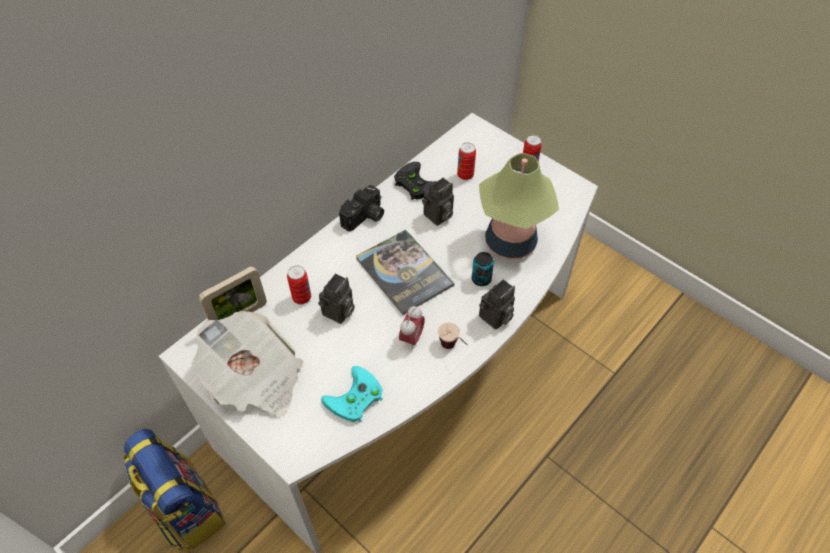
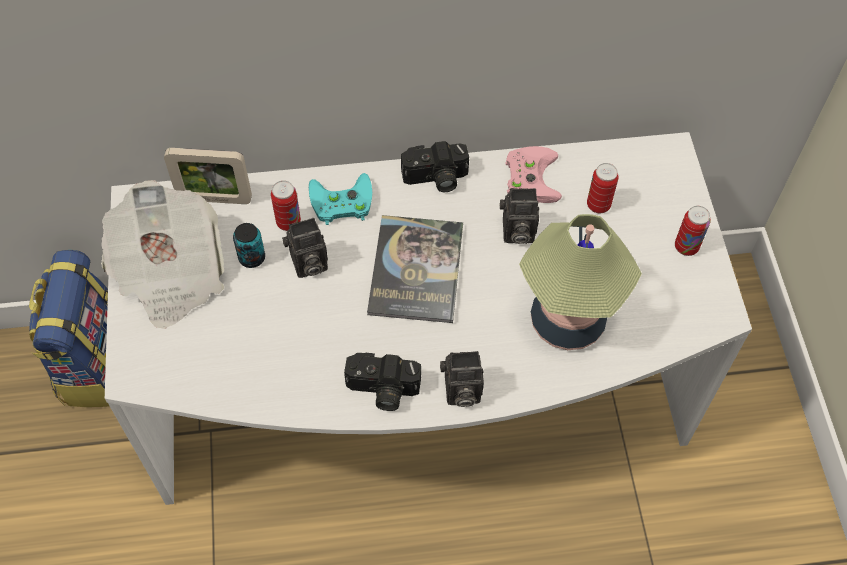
camera: 40 degrees right, 5 degrees up
turquoise game controller [321,366,383,422] -> turquoise game controller moved to [309,173,372,225]
black game controller [394,162,437,200] -> pink game controller [506,146,562,203]
alarm clock [399,306,425,349] -> none
cup [438,323,468,349] -> camera [344,353,421,411]
can [472,252,494,286] -> can moved to [233,223,265,268]

